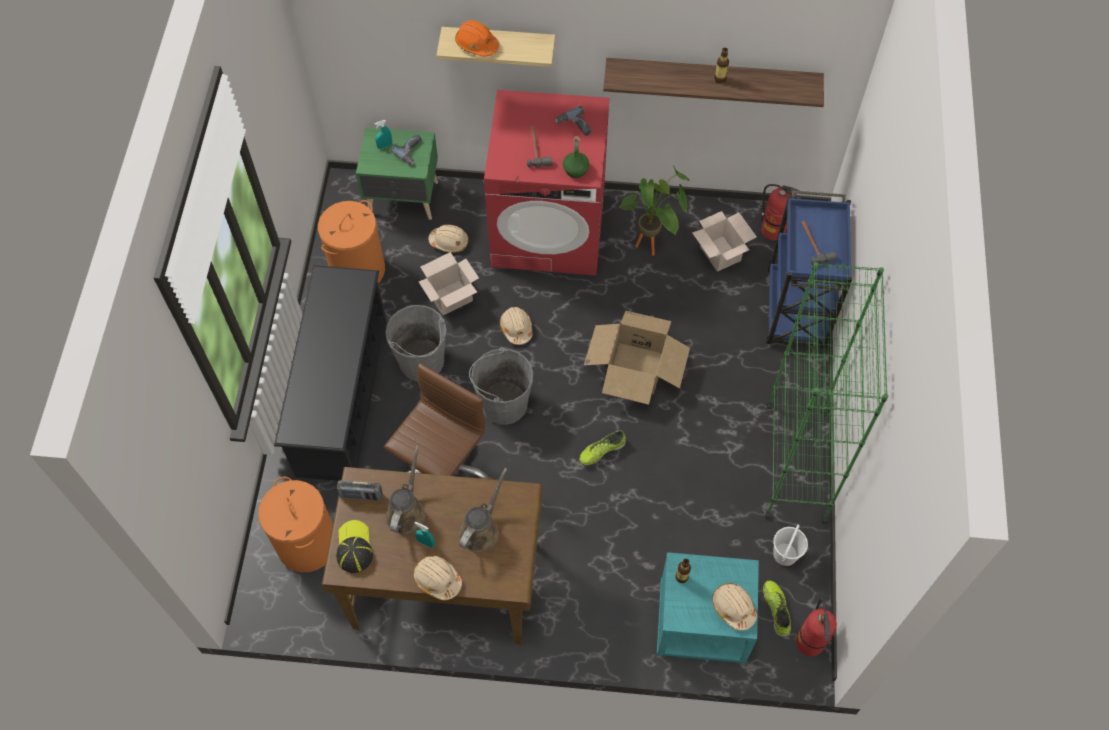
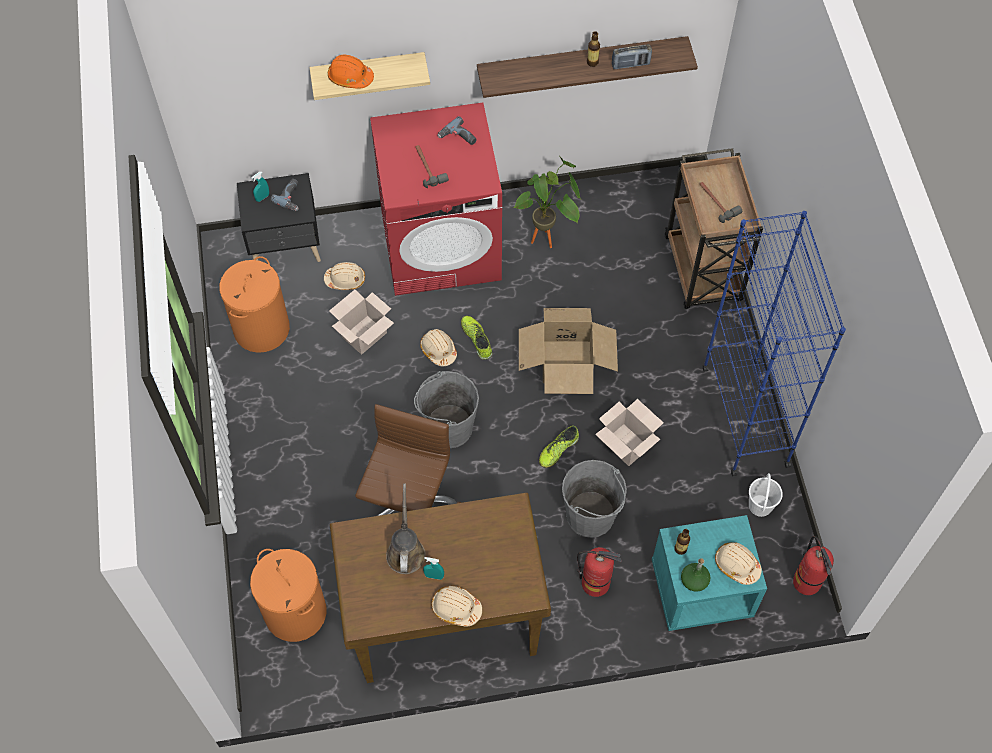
camera: 15 degrees left, 0 degrees up
black shoe rack [274,265,386,481] -> none
cap [336,520,373,573] -> none
radio [337,480,383,501] -> radio moved to [612,44,652,69]
green nightstand [356,127,438,220] -> black nightstand [237,173,321,262]
grey bucket [385,305,446,381] -> grey bucket moved to [562,460,627,538]
brown watering can [459,468,507,552] -> none
green bottle [563,136,589,178] -> green bottle moved to [681,558,710,592]
cardboard box [692,211,757,272] -> cardboard box moved to [595,399,664,466]
fire extinguisher [761,184,801,240] -> fire extinguisher moved to [577,547,622,597]
shoe [763,580,791,637] -> shoe moved to [461,316,492,360]
green bookcase [765,262,889,524] -> blue bookcase [703,211,846,476]
blue cart [766,191,852,348] -> brown cart [665,148,763,309]

